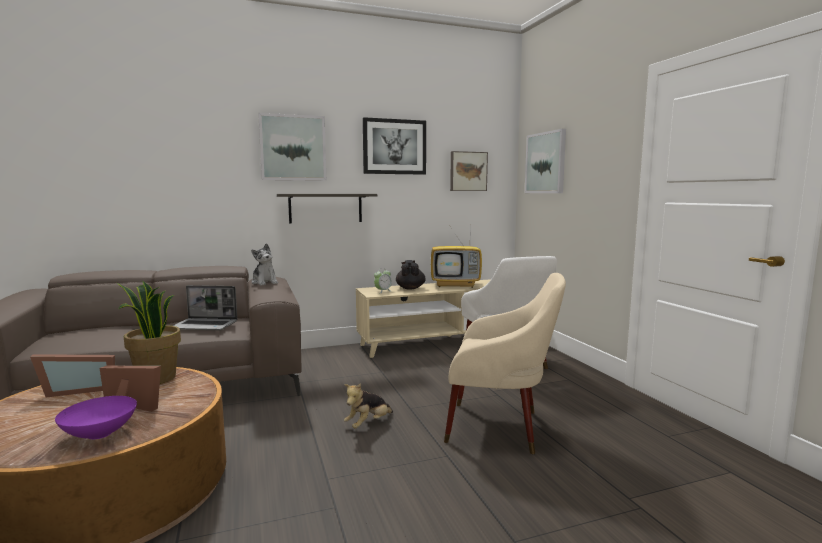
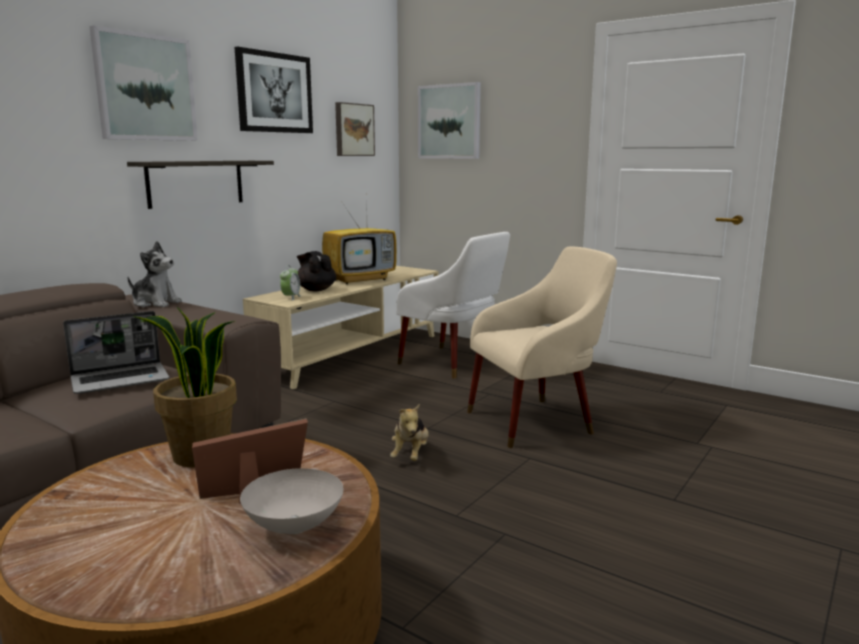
camera: 35 degrees left, 5 degrees up
picture frame [30,354,115,397] -> none
purple bowl [55,396,137,439] -> white bowl [240,468,344,534]

